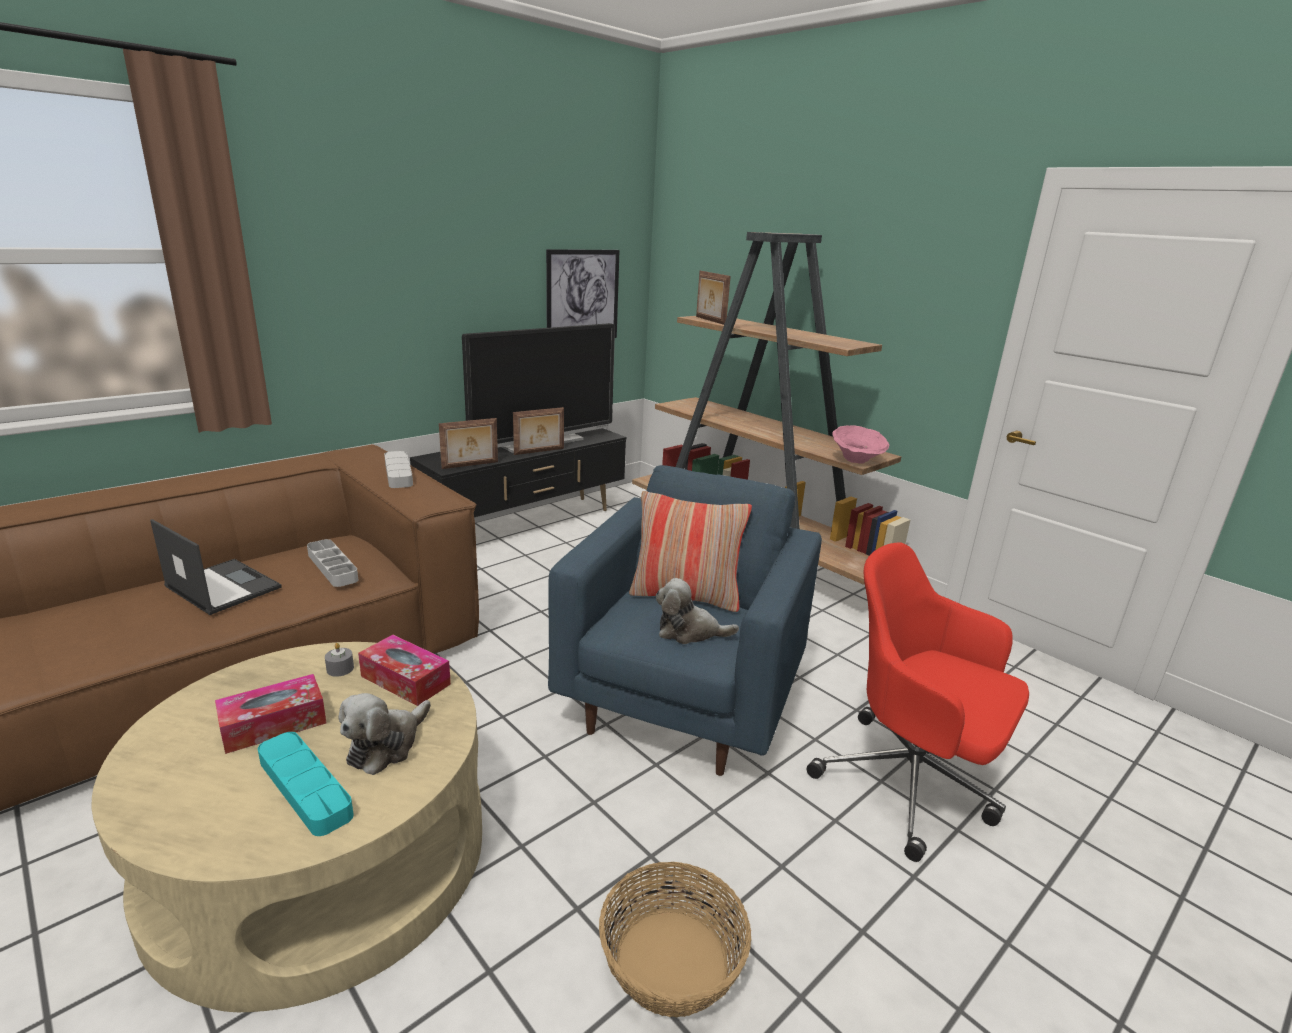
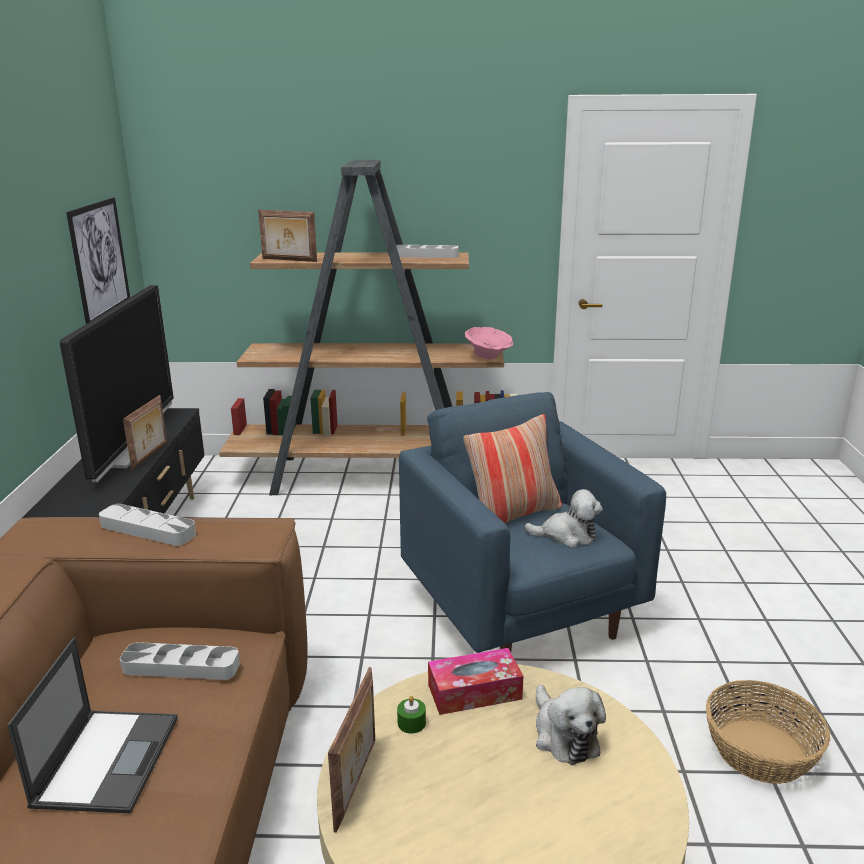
camera: 45 degrees left, 0 degrees up
laptop [150,519,282,615] -> laptop turned 105 degrees clockwise [7,637,178,813]
tissue box [215,674,326,754] -> none
turquoise tray [258,732,354,836] -> none
grey candle [325,643,354,677] -> green candle [397,696,426,734]
picture frame [439,418,498,469] -> picture frame moved to [328,667,375,833]
plush toy [656,578,739,644] -> plush toy turned 135 degrees counterclockwise [524,489,603,548]
red office chair [807,543,1029,862] -> none
none -> grey tray [396,245,458,258]

